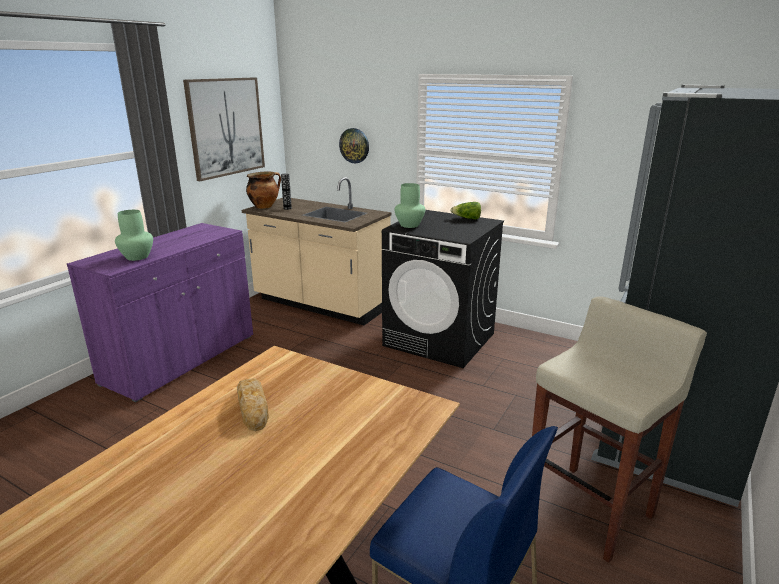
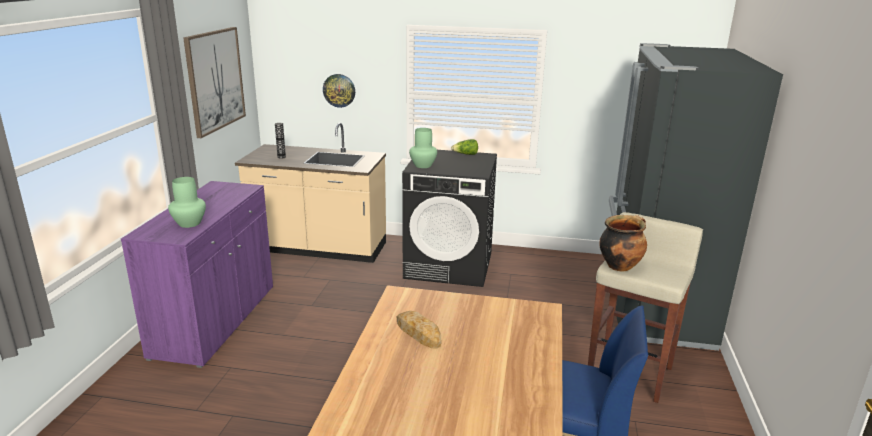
camera: 20 degrees left, 0 degrees up
cooking pot [246,172,281,209] -> cooking pot moved to [599,215,647,271]

